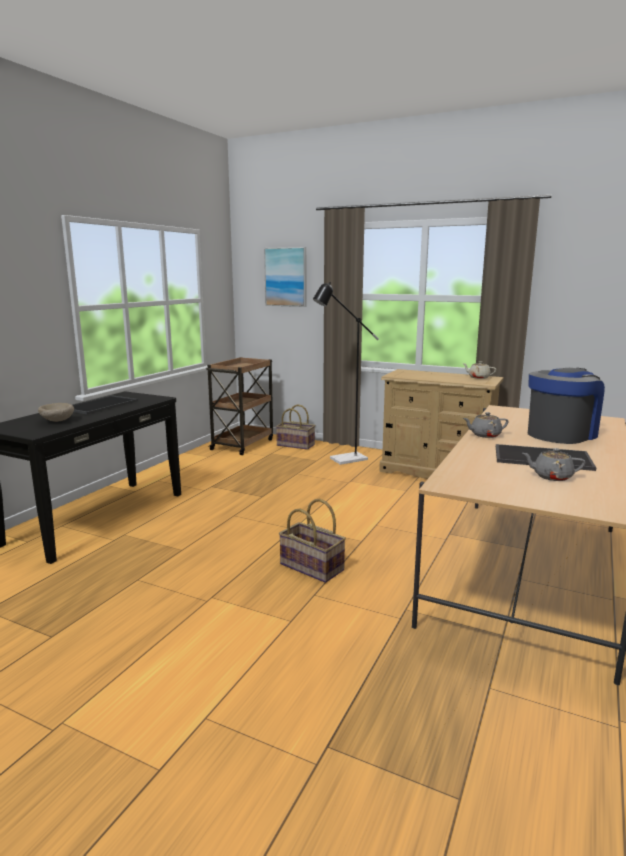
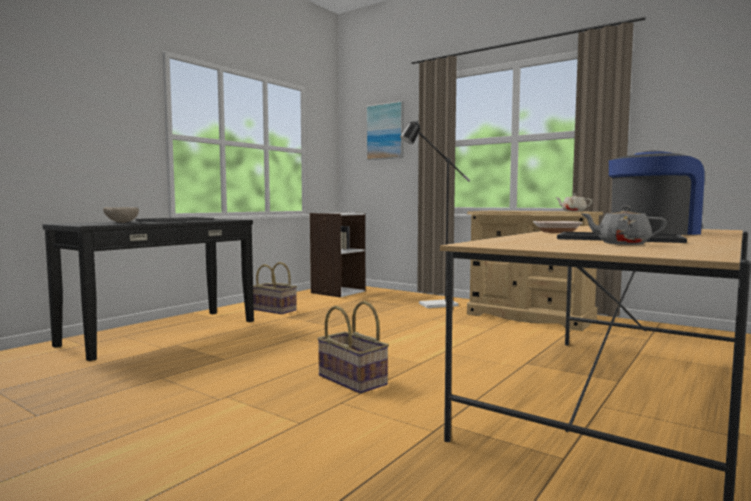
camera: 10 degrees right, 10 degrees down
brown cart [206,357,273,455] -> white bookcase [310,212,365,297]
basket [276,404,315,450] -> basket moved to [253,262,297,314]
grey teapot [463,412,509,438] -> bowl [533,221,582,233]

